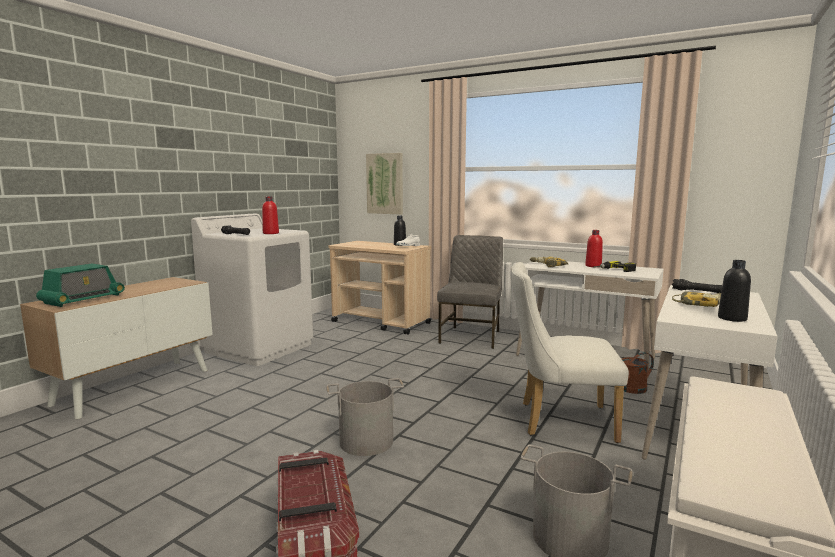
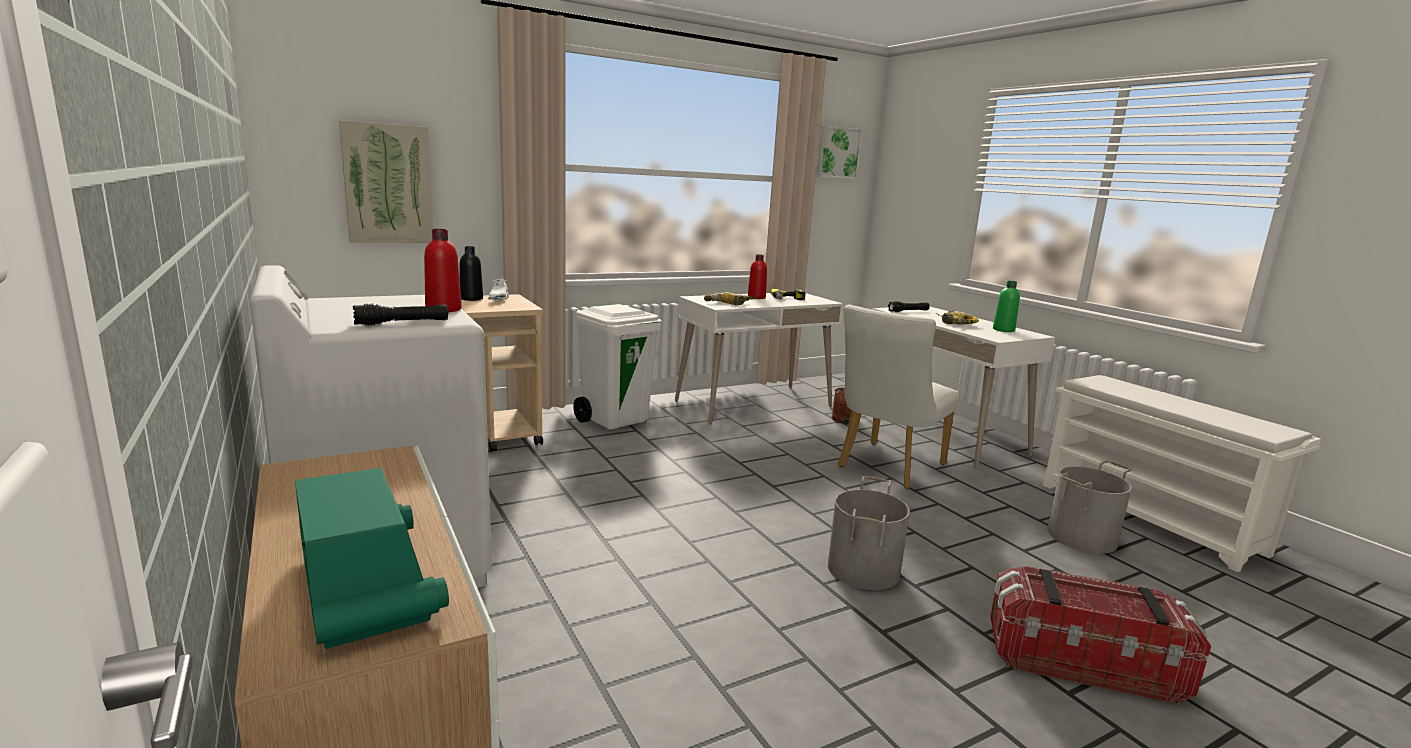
camera: 60 degrees left, 5 degrees up
grey chair [437,235,503,349] -> white trash can [573,304,662,430]
black bottle [718,260,751,322] -> green bottle [993,281,1020,332]
none -> picture [816,126,862,179]

